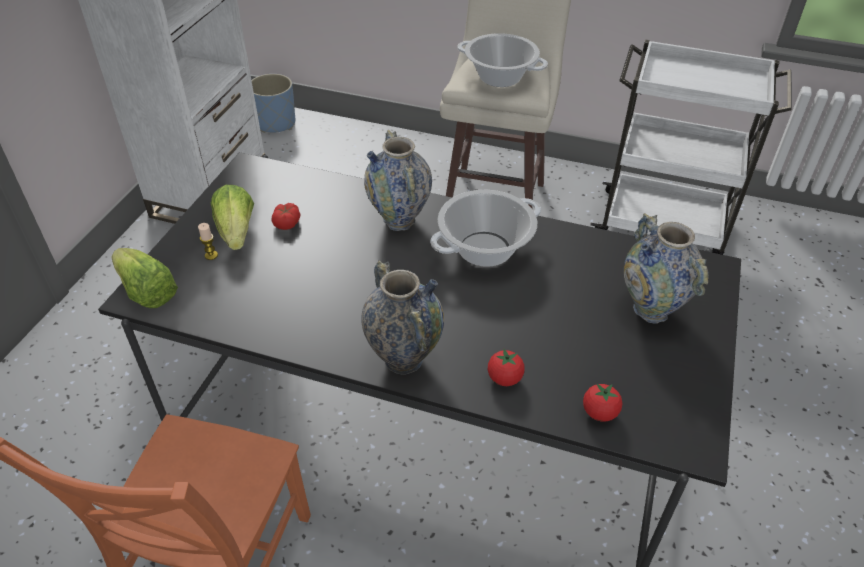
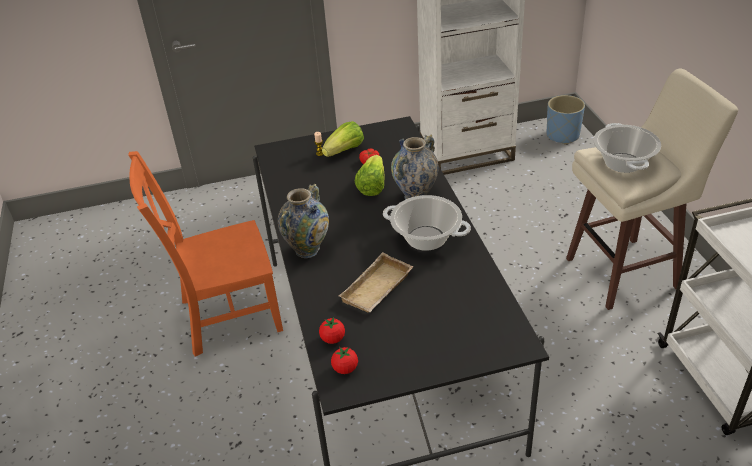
camera: 60 degrees right, 5 degrees down
lettuce [112,248,178,308] -> lettuce moved to [355,155,384,196]
tomato [488,349,525,386] -> tomato moved to [331,347,358,374]
vase [624,213,709,324] -> none
none -> beige tray [339,252,413,313]

